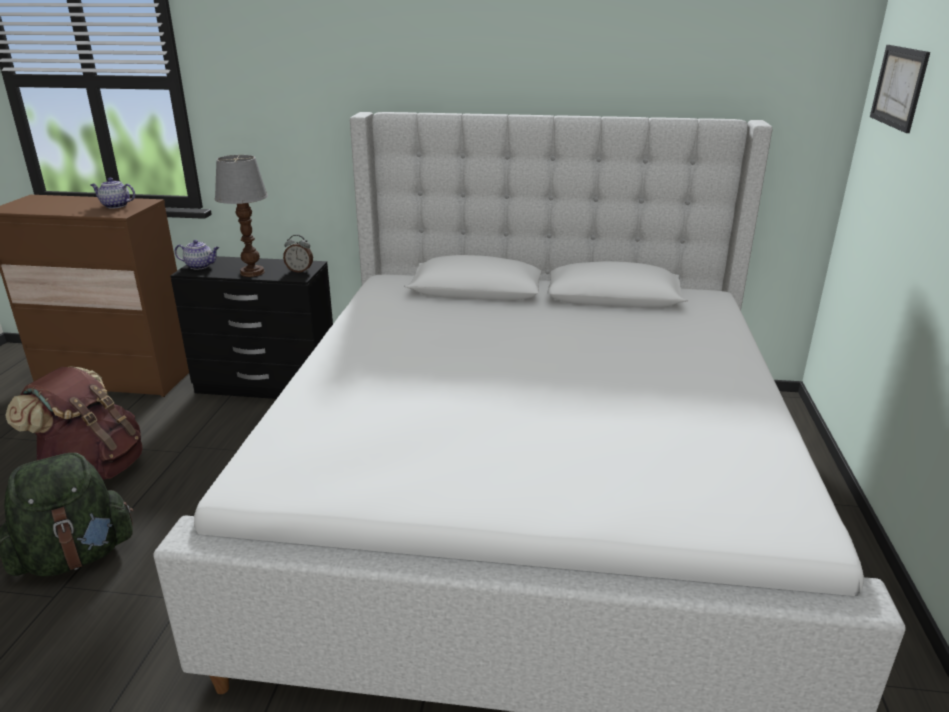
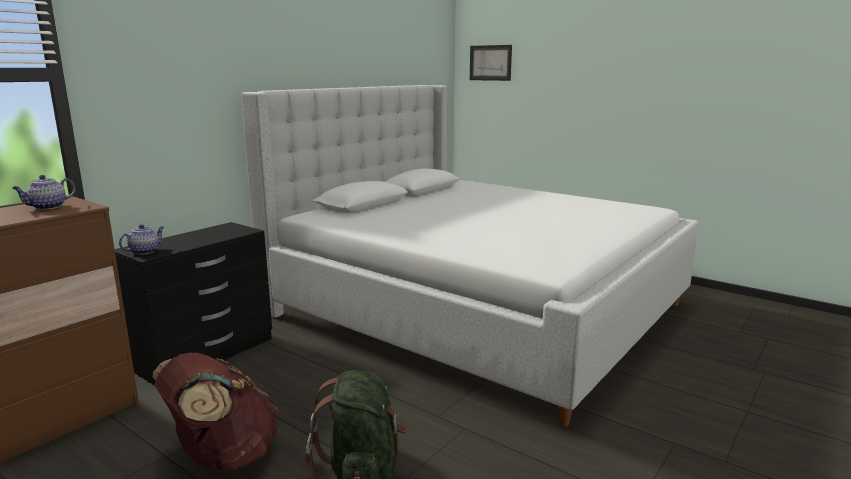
camera: 60 degrees left, 10 degrees down
table lamp [215,155,268,277] -> none
alarm clock [283,234,313,272] -> none

